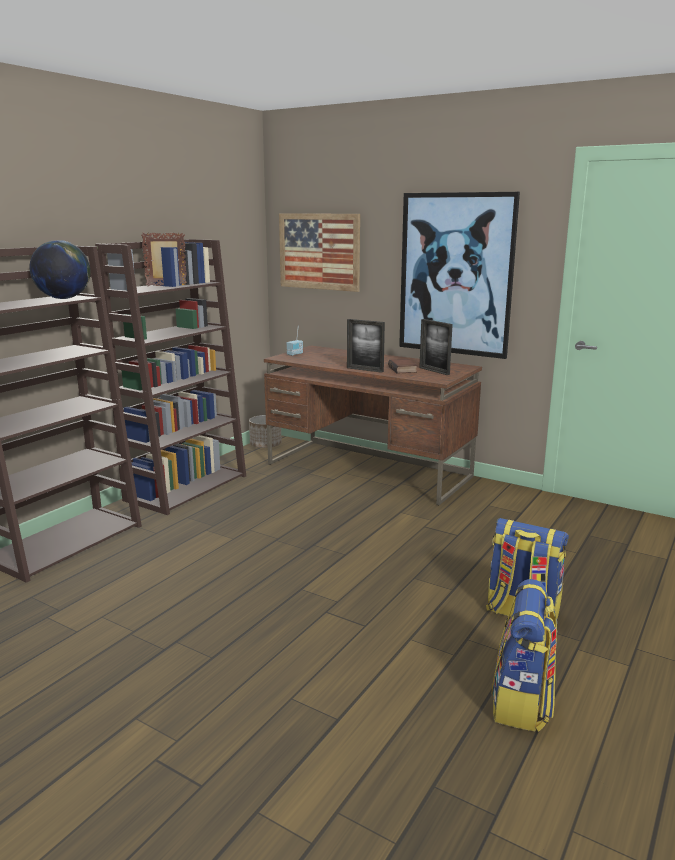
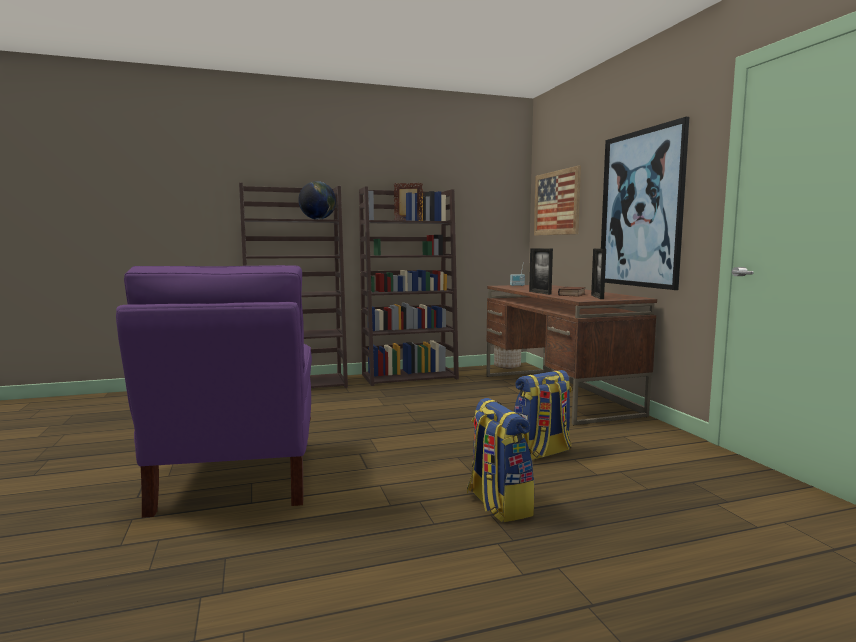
camera: 40 degrees right, 10 degrees down
backpack [491,579,557,732] -> backpack moved to [514,370,572,460]
none -> purple chair [116,265,312,518]

